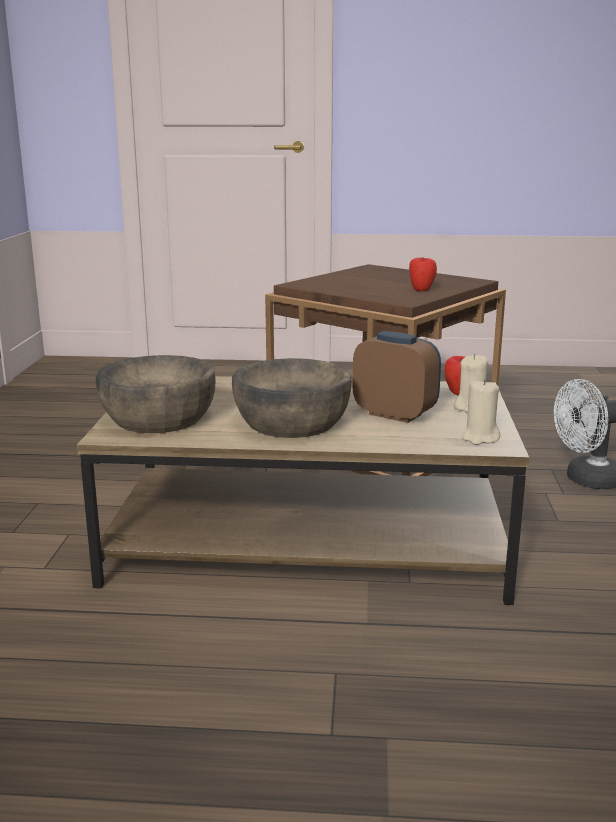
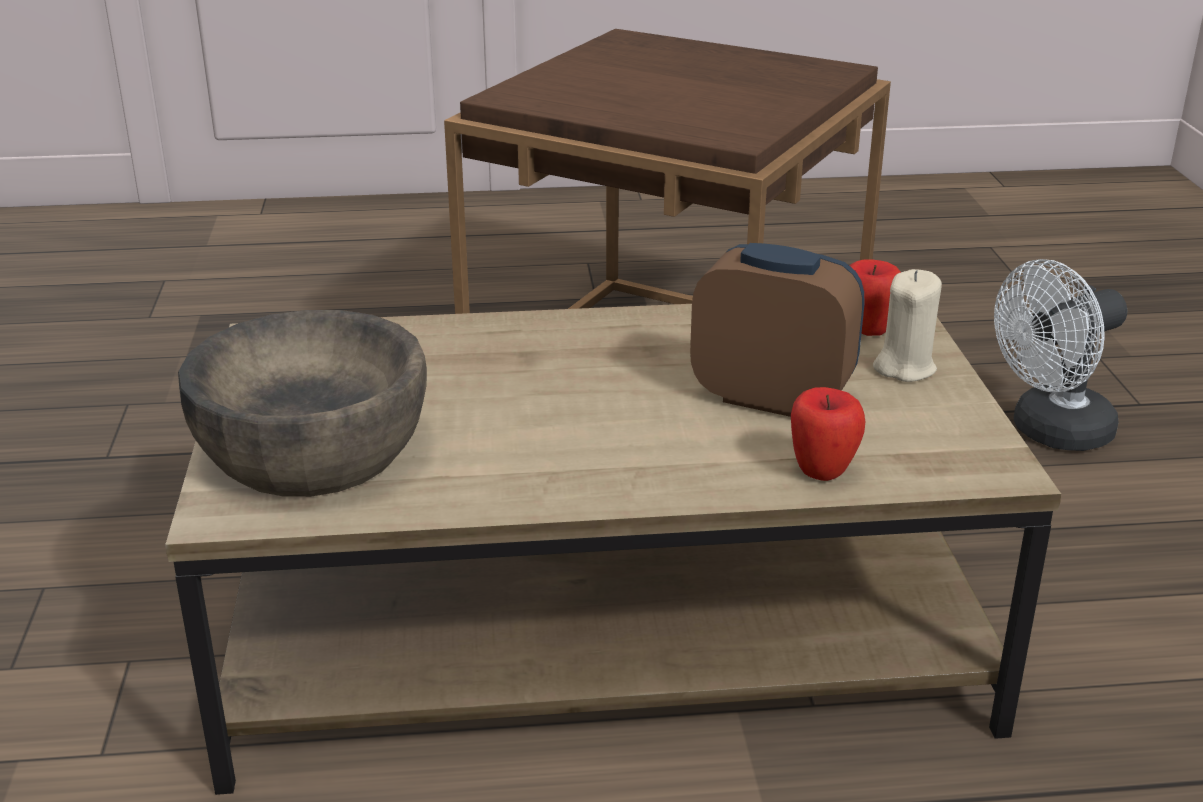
camera: 10 degrees left, 10 degrees up
brown bowl [232,358,352,438] -> none
apple [409,257,437,291] -> apple moved to [791,387,865,481]
beige candle [462,379,500,445] -> none

